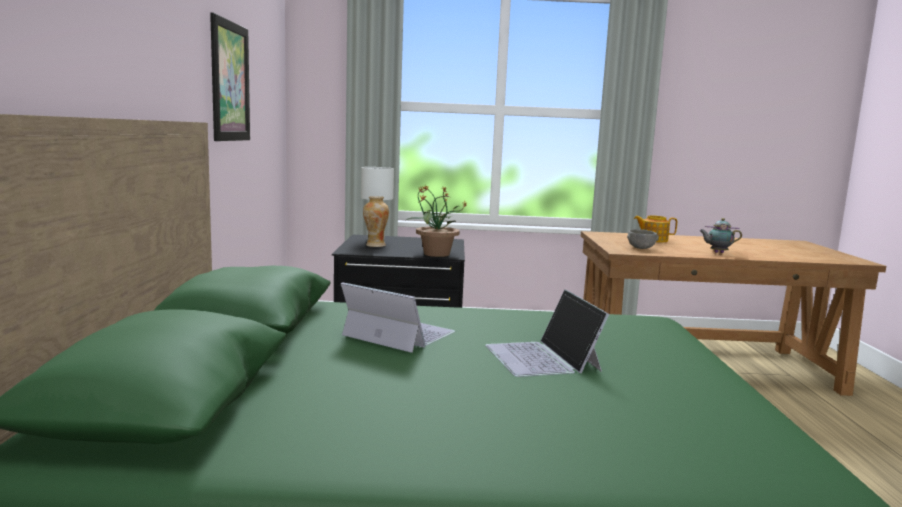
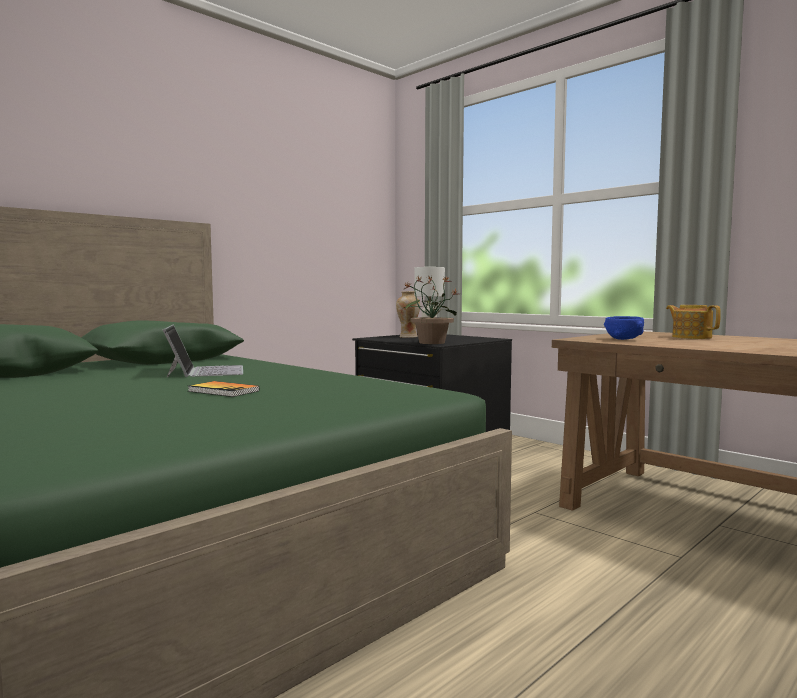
camera: 45 degrees right, 5 degrees down
picture [210,13,250,141] -> none
laptop [485,289,609,377] -> book [188,381,260,397]
grey bowl [627,229,659,249] -> blue bowl [604,316,644,340]
teapot [699,218,742,253] -> none

